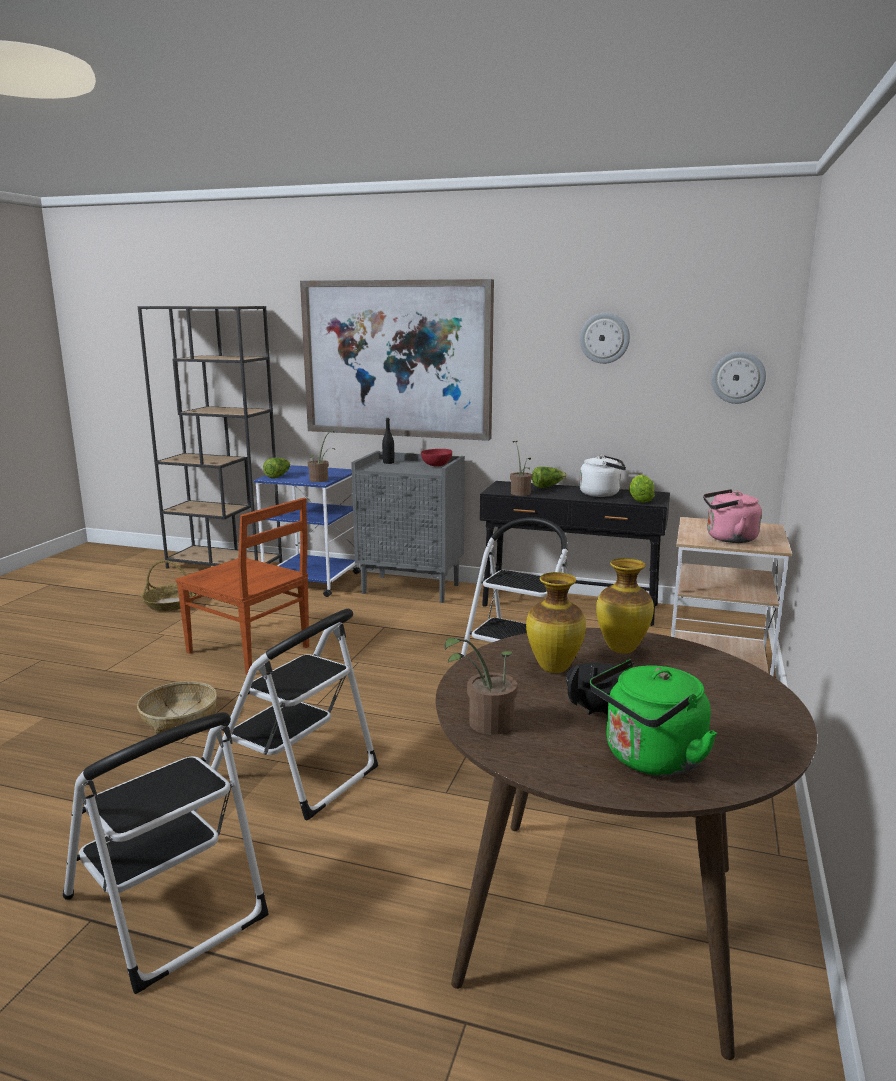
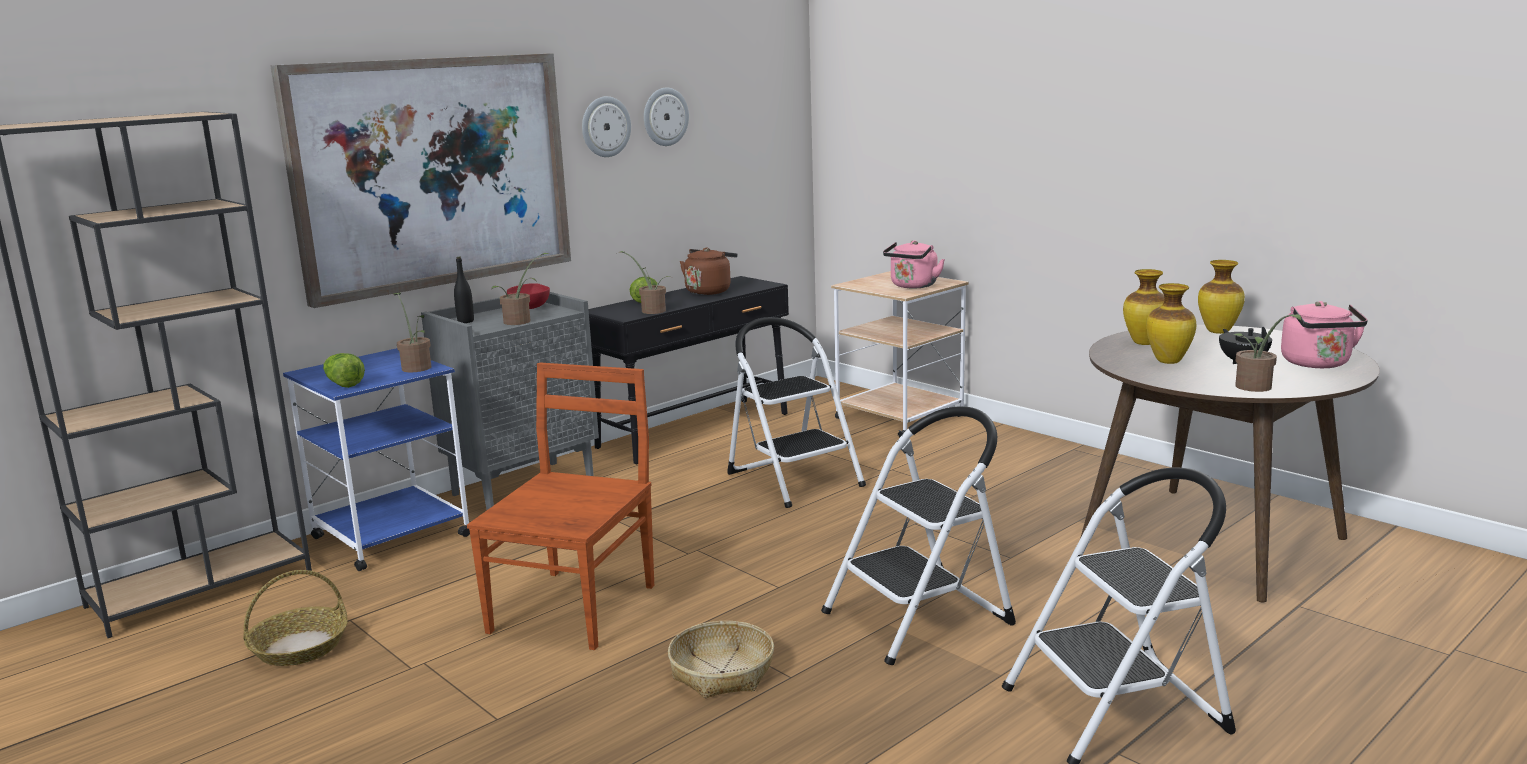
camera: 60 degrees left, 0 degrees up
brown chair [175,498,309,675] -> brown chair turned 45 degrees counterclockwise [467,362,654,650]
white kettle [579,455,626,497] -> brown kettle [680,248,738,295]
green kettle [590,659,717,776] -> pink kettle [1281,301,1368,368]
lettuce [629,475,655,503] -> none
wall clock [711,352,766,404] -> wall clock moved to [582,96,631,157]
none -> potted plant [491,253,549,325]
none -> vase [1198,260,1245,334]

